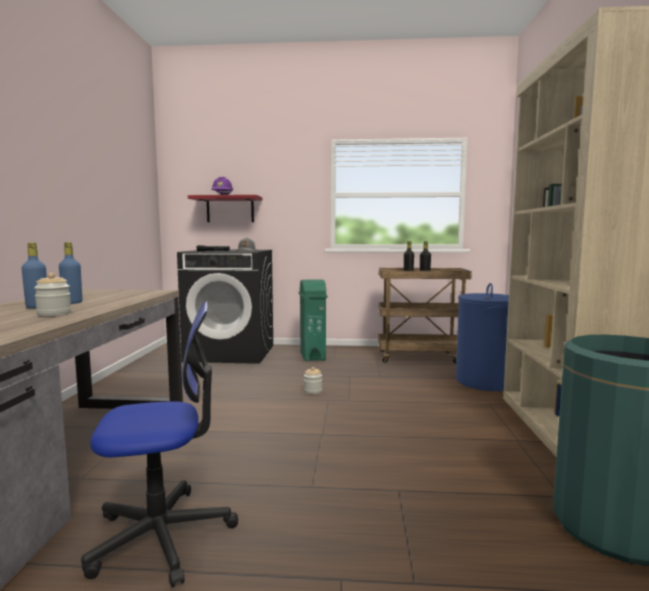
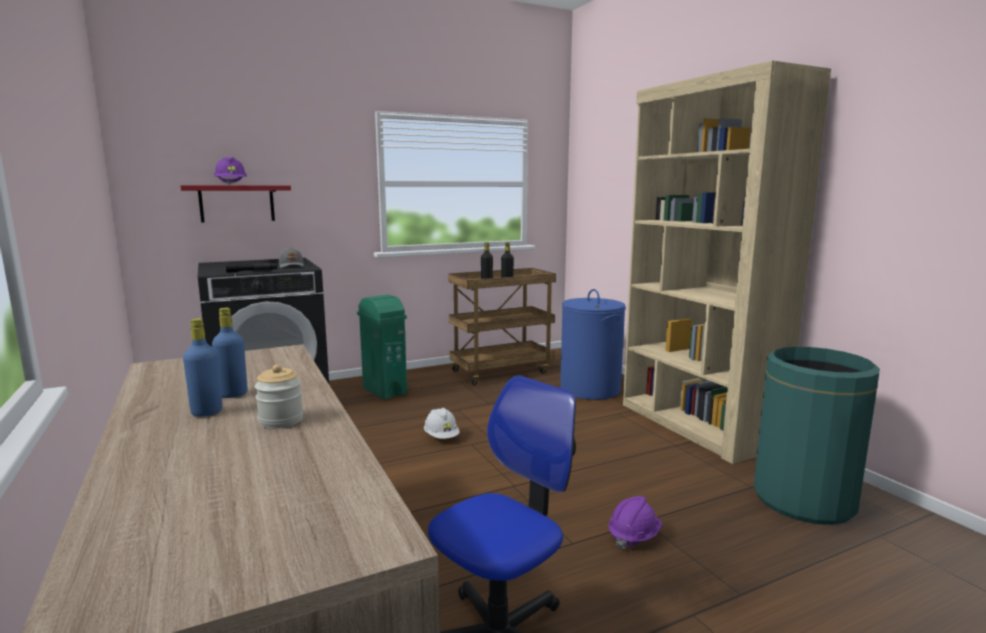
camera: 30 degrees left, 5 degrees up
jar [304,367,322,394] -> white hard hat [424,408,460,439]
none -> purple hard hat [609,496,663,550]

